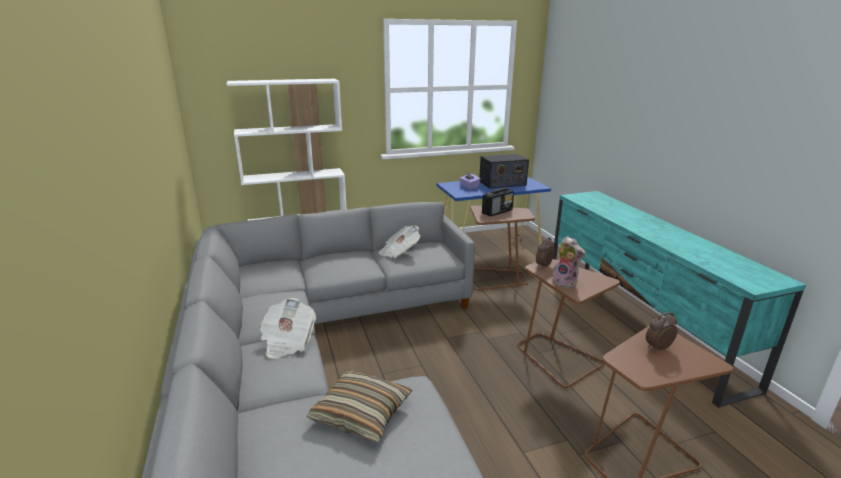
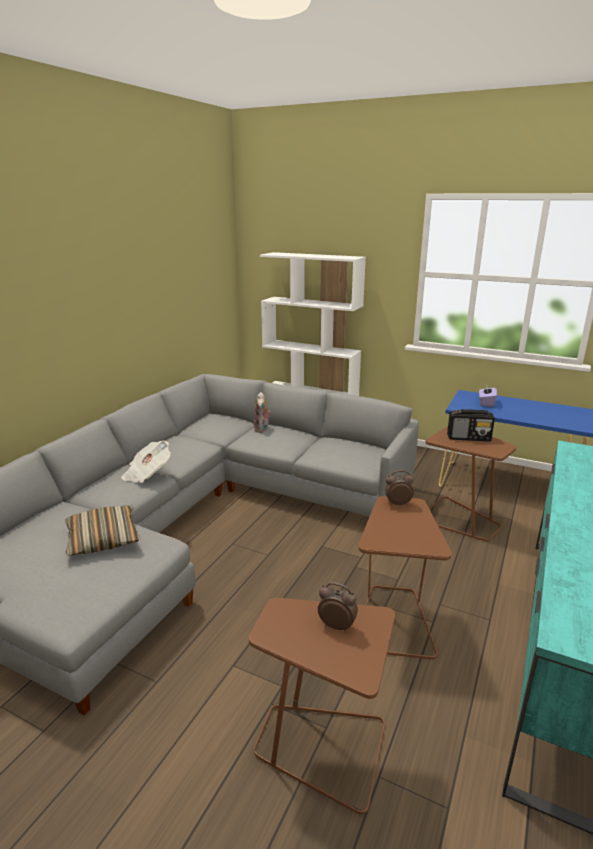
camera: 45 degrees right, 0 degrees up
newspaper [379,226,420,258] -> none
radio [479,154,529,189] -> none
plush toy [552,236,586,288] -> plush toy moved to [254,392,271,433]

